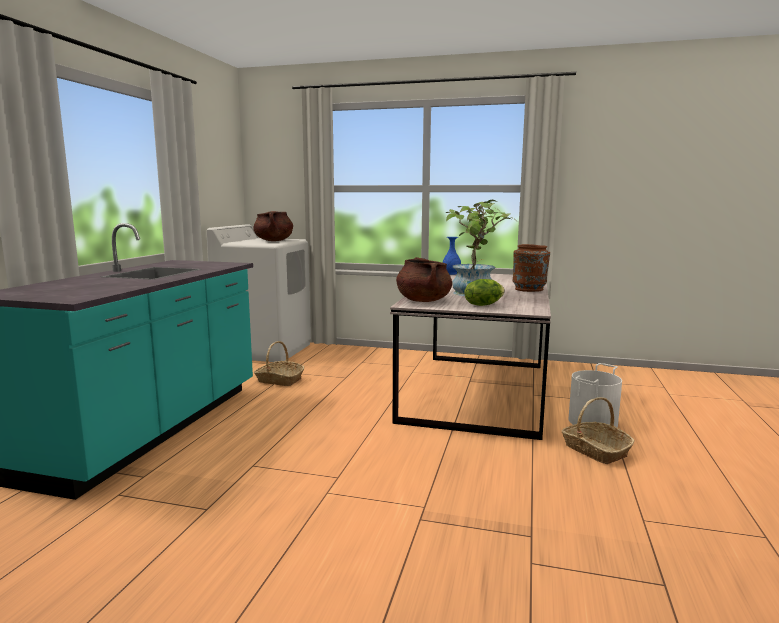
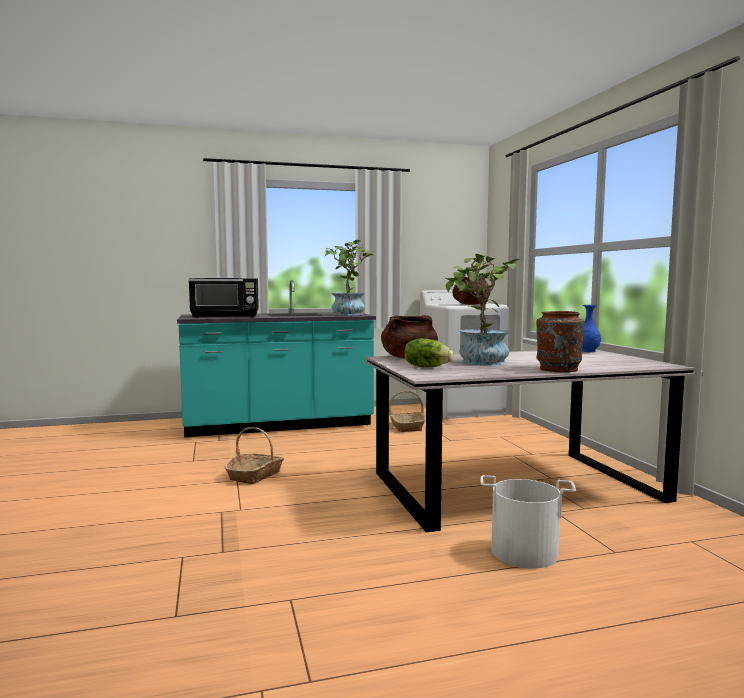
camera: 60 degrees right, 5 degrees down
basket [562,397,635,464] -> basket moved to [224,427,284,484]
none -> black microwave [188,278,259,318]
none -> potted plant [325,240,378,315]

